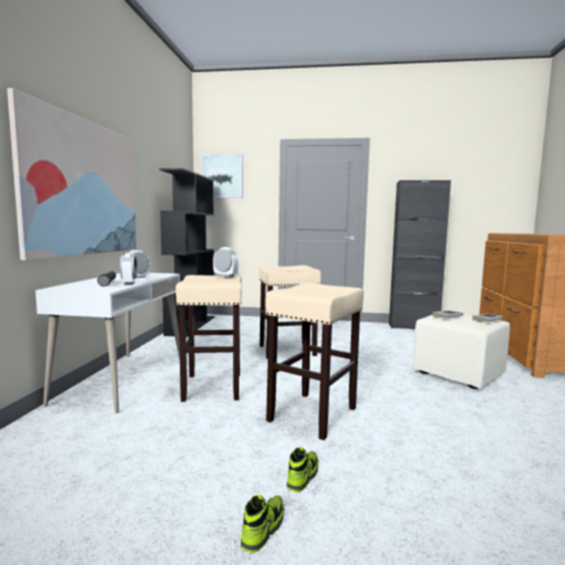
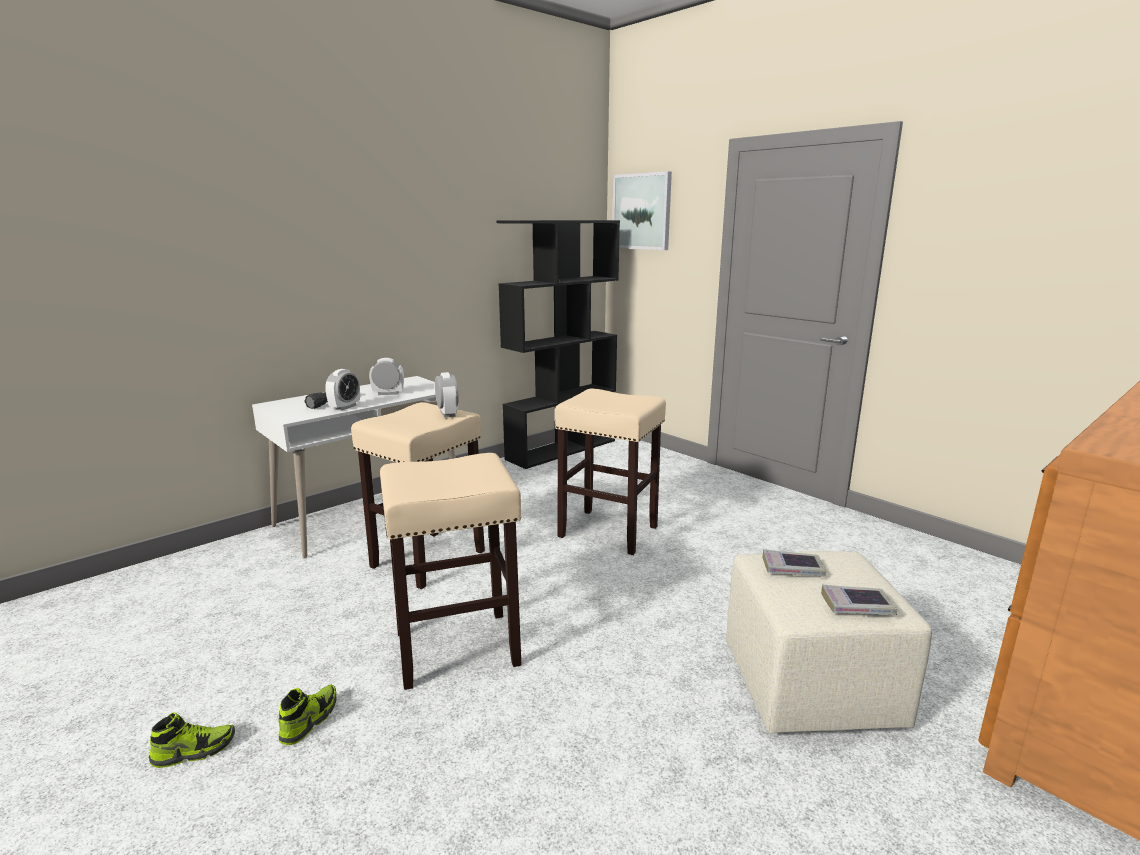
camera: 40 degrees right, 10 degrees up
picture [7,88,137,260] -> none
shoe [287,447,318,492] -> shoe turned 45 degrees counterclockwise [279,684,336,745]
black cabinet [389,180,451,329] -> none

